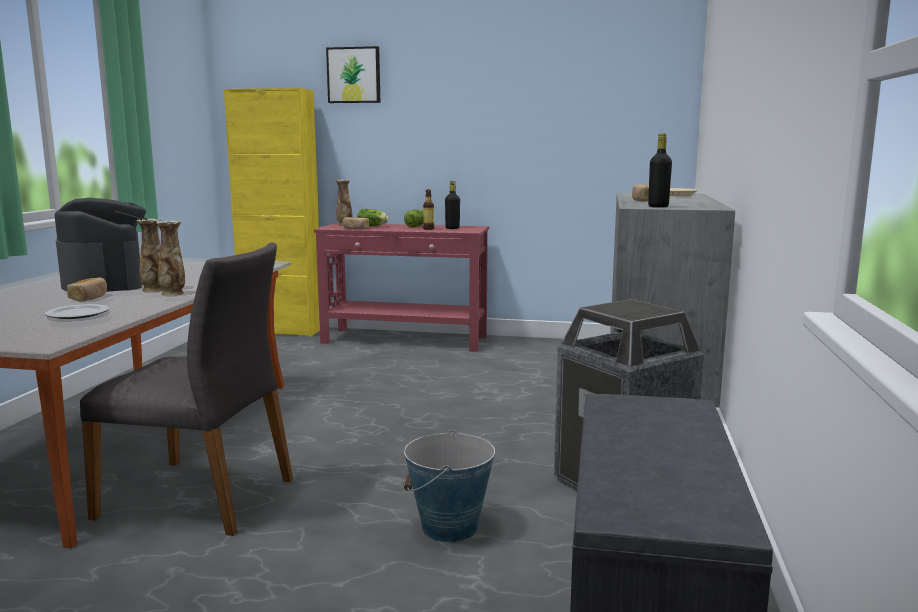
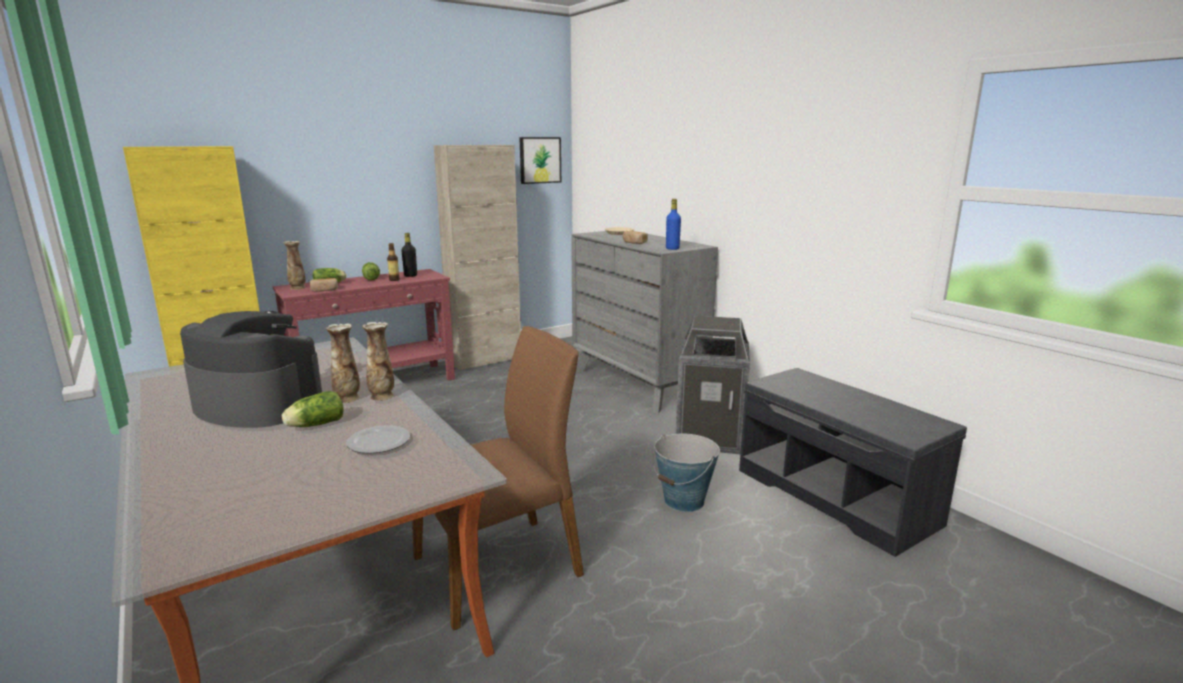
camera: 45 degrees left, 5 degrees up
bread [67,277,107,302] -> lettuce [282,391,344,427]
grey chair [80,242,293,536] -> brown chair [412,326,584,631]
picture [326,46,380,103] -> picture moved to [519,137,561,184]
black bottle [648,134,672,208] -> blue bottle [666,199,681,250]
none -> beige cabinet [434,145,521,371]

